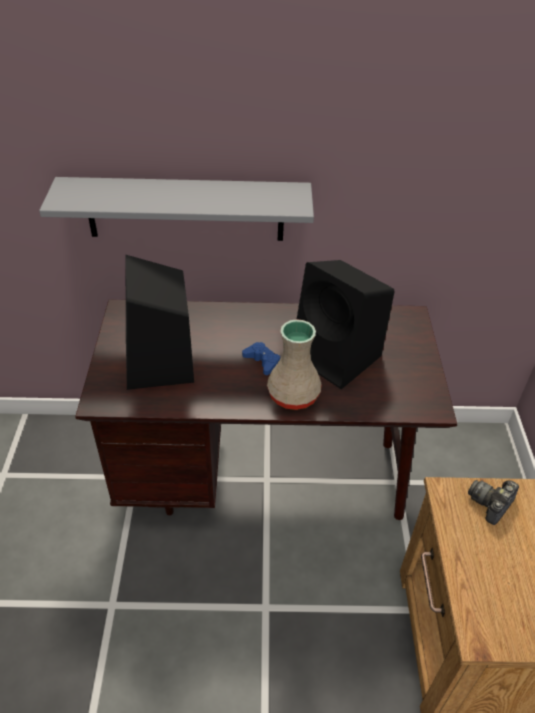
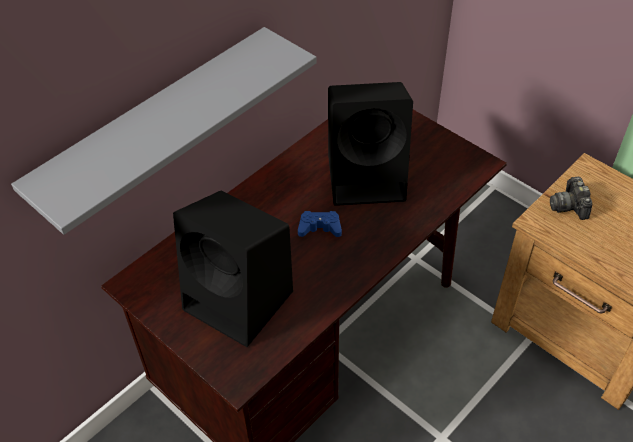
camera: 45 degrees left, 5 degrees up
beige vase [267,319,322,410] -> none

